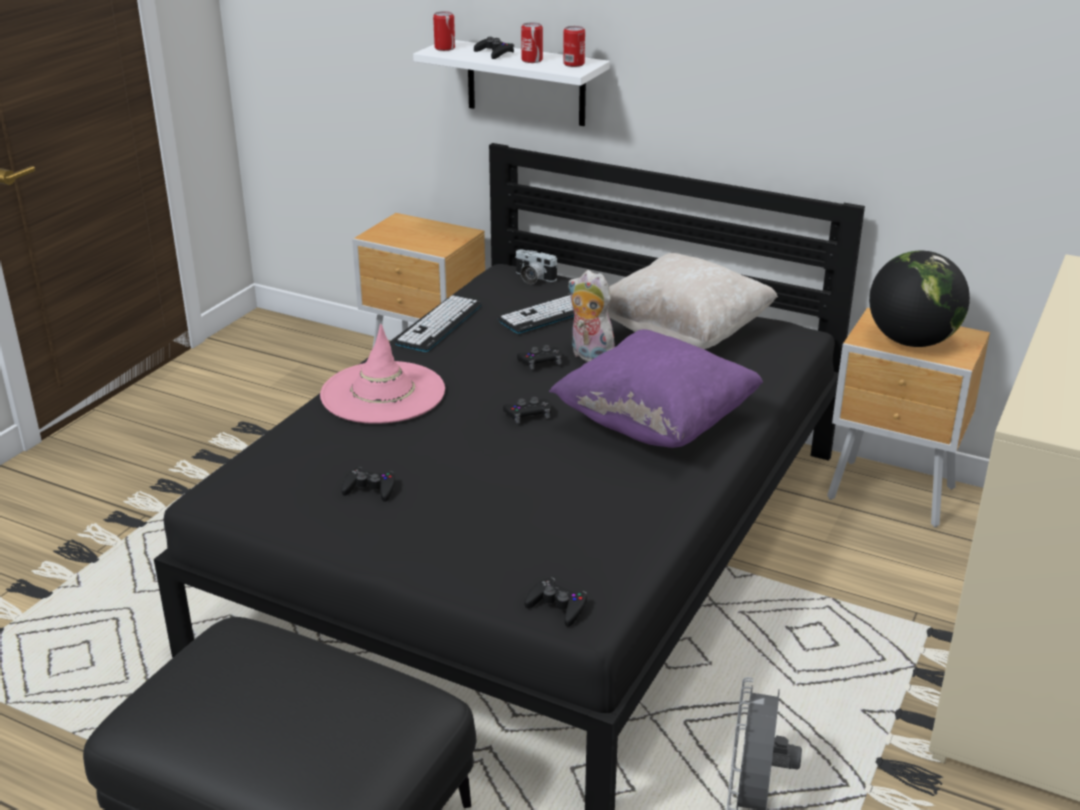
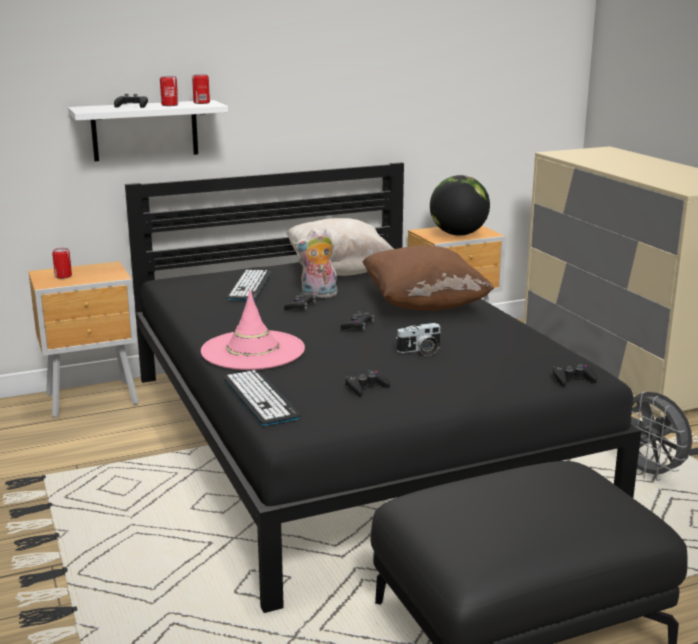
camera: 50 degrees left, 10 degrees down
keyboard [394,295,482,352] -> keyboard moved to [224,370,300,426]
can [433,11,455,51] -> can moved to [52,248,72,279]
camera [515,250,558,284] -> camera moved to [396,323,440,356]
purple pillow [549,329,763,448] -> brown pillow [362,246,494,311]

